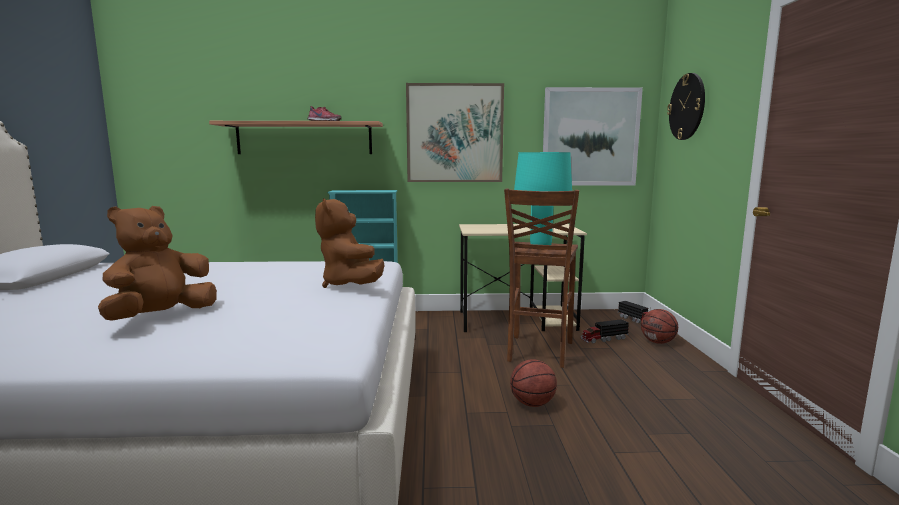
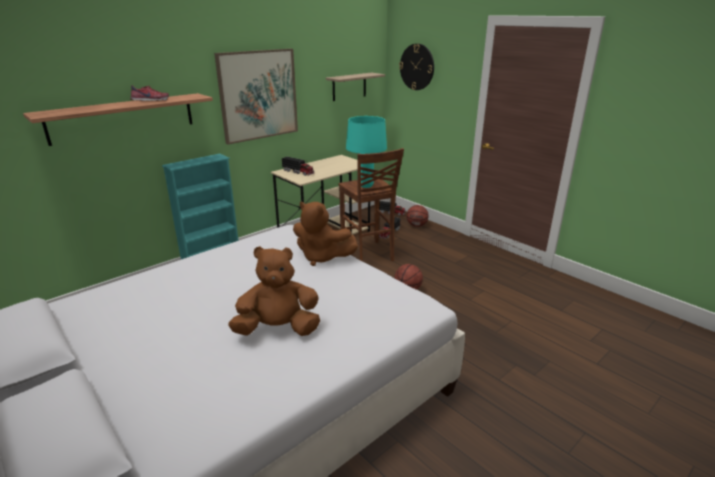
camera: 40 degrees left, 15 degrees up
brown plush toy [98,206,217,321] -> brown plush toy turned 90 degrees clockwise [228,246,320,336]
picture [543,87,643,186] -> shelf [326,73,385,101]
none -> toy truck [282,157,315,176]

